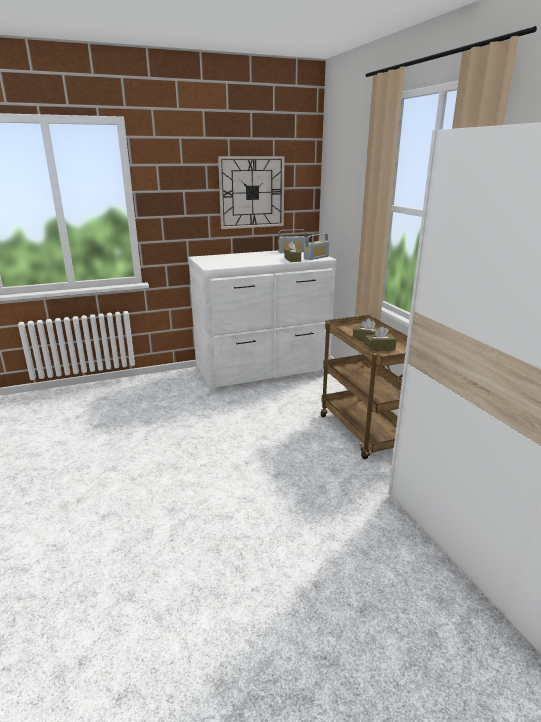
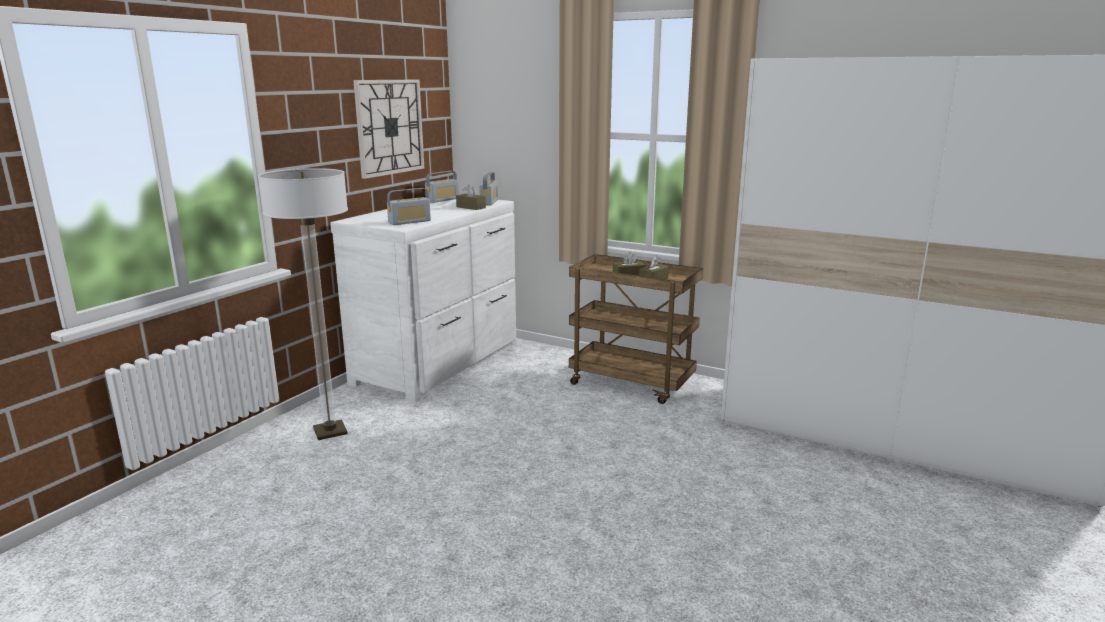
camera: 40 degrees left, 5 degrees down
none -> floor lamp [258,168,348,440]
none -> radio [387,188,431,225]

